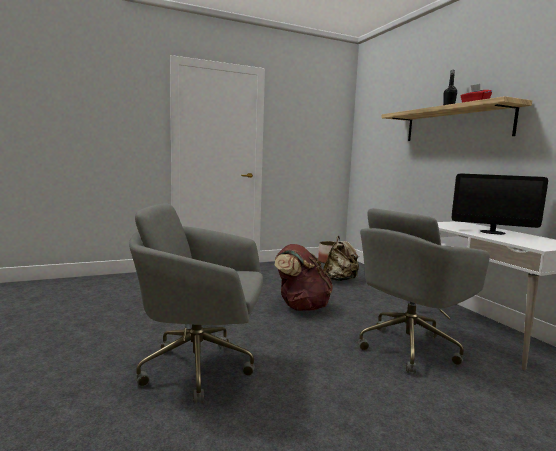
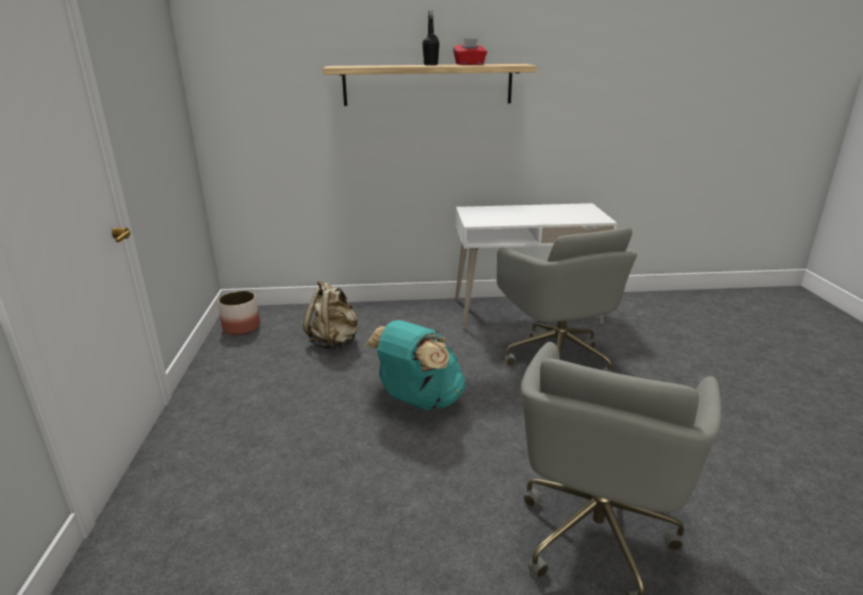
camera: 70 degrees left, 15 degrees up
brown backpack [275,244,333,311] -> turquoise backpack [365,320,466,410]
monitor [452,173,548,235] -> none

